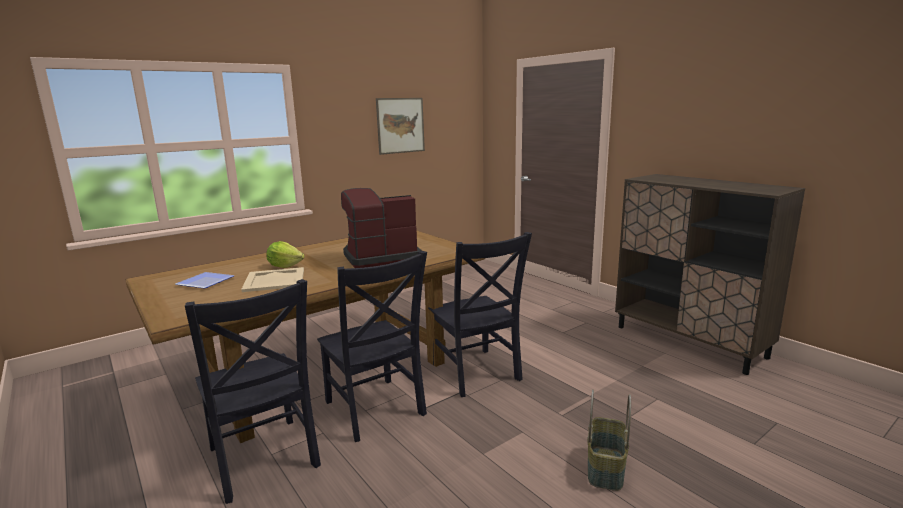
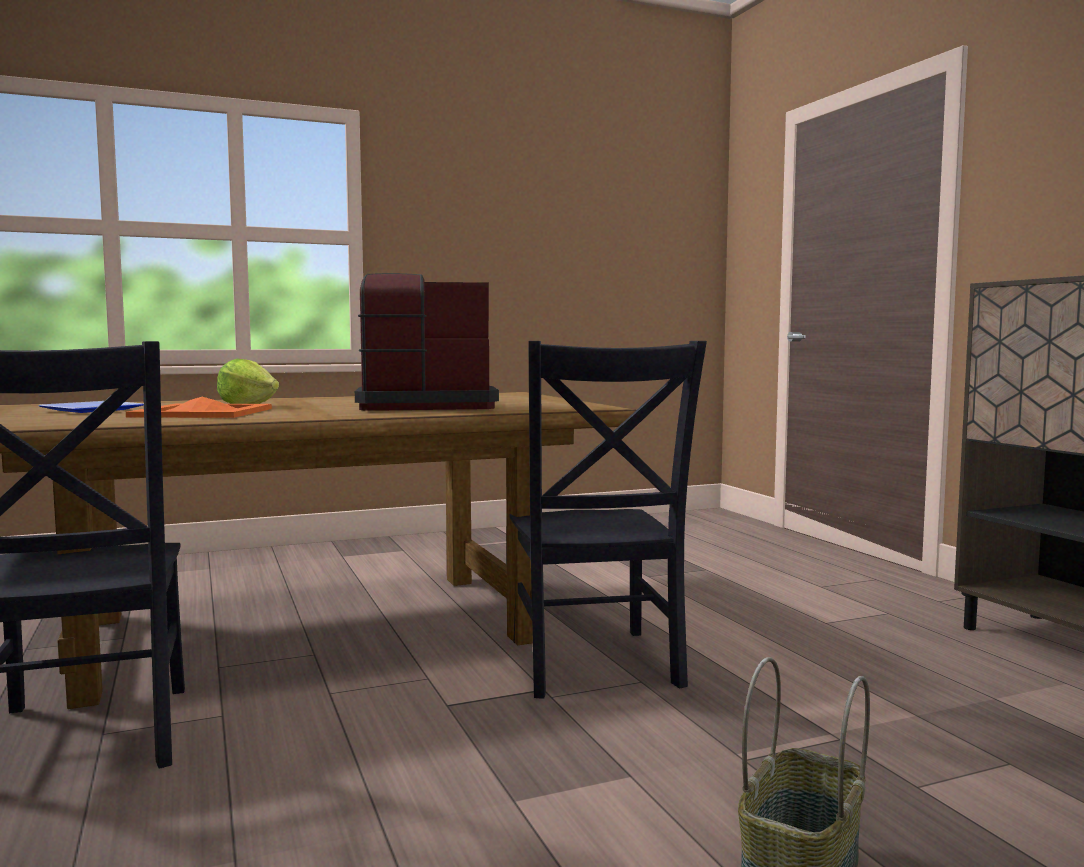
camera: 15 degrees right, 10 degrees down
beige tray [241,267,304,292] -> orange tray [126,397,272,418]
black chair [317,251,427,442] -> none
picture [376,98,425,155] -> none

